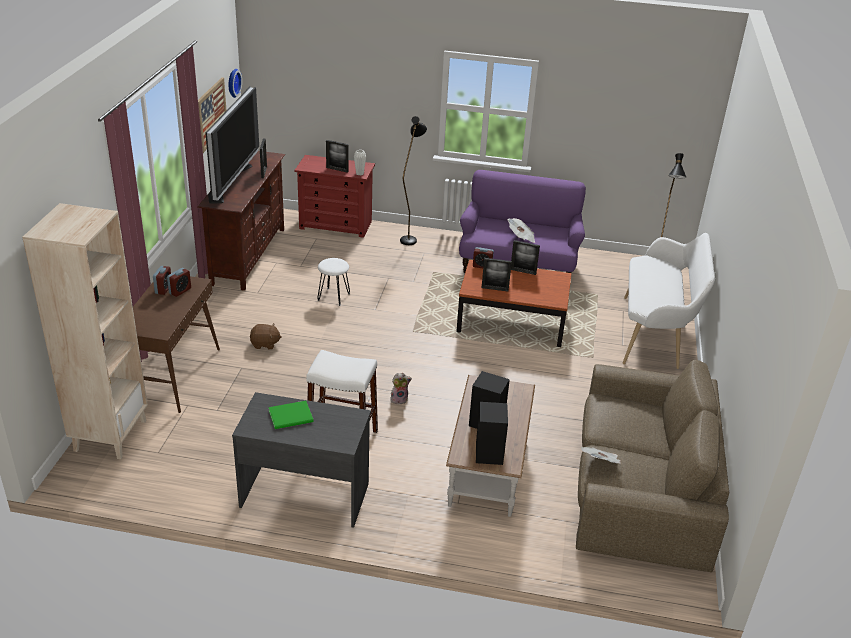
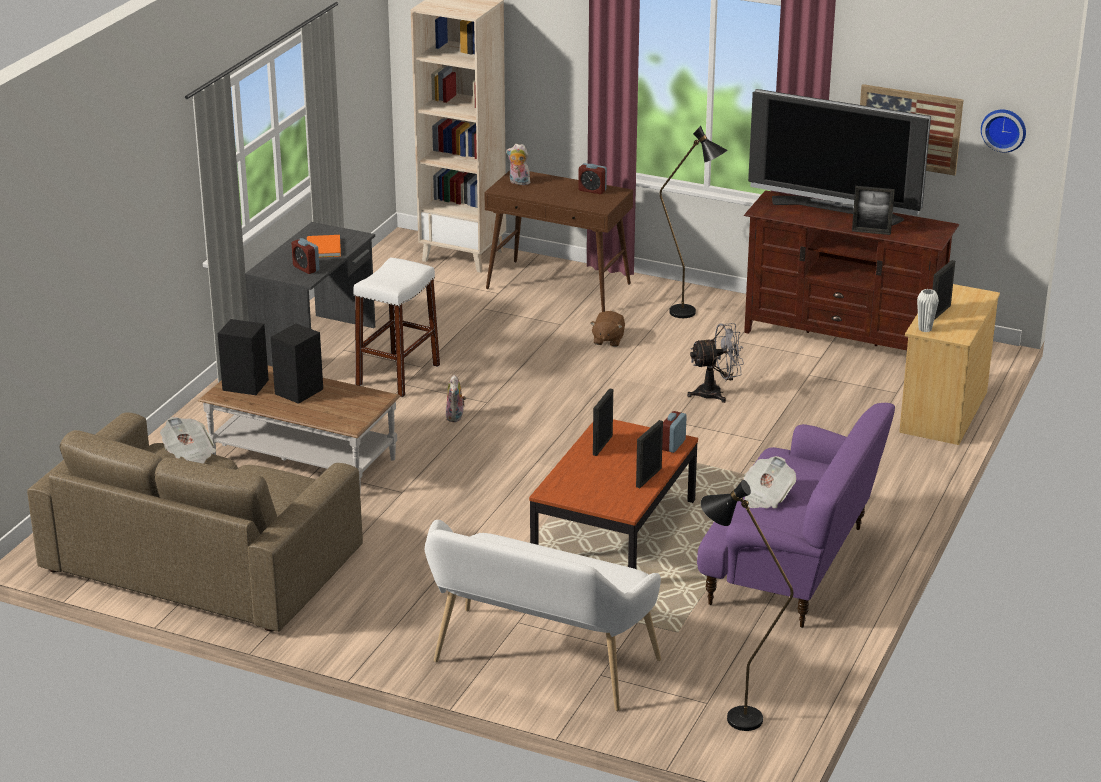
camera: 105 degrees right, 5 degrees down
alarm clock [167,268,191,297] -> alarm clock moved to [292,238,319,274]
green book [268,401,314,429] -> orange book [307,235,341,257]
red dresser [294,155,375,238] -> beige dresser [899,284,1000,445]
white stool [317,258,350,306] -> grey fan [687,323,744,403]
black floor lamp [400,116,427,245] -> black floor lamp moved to [659,126,728,318]
none -> plush toy [506,144,530,185]

